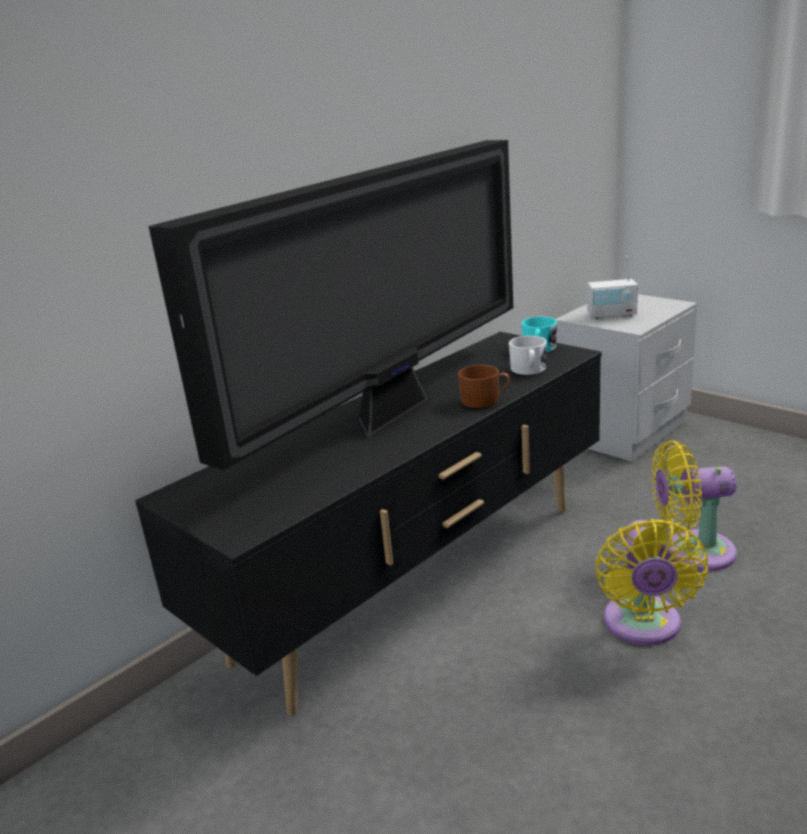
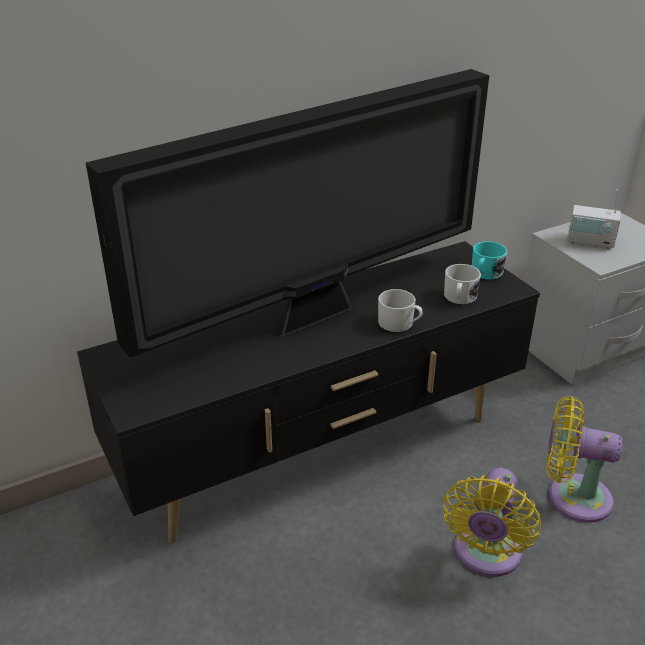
camera: 15 degrees right, 10 degrees up
brown mug [458,365,510,408] -> white mug [378,289,423,332]

